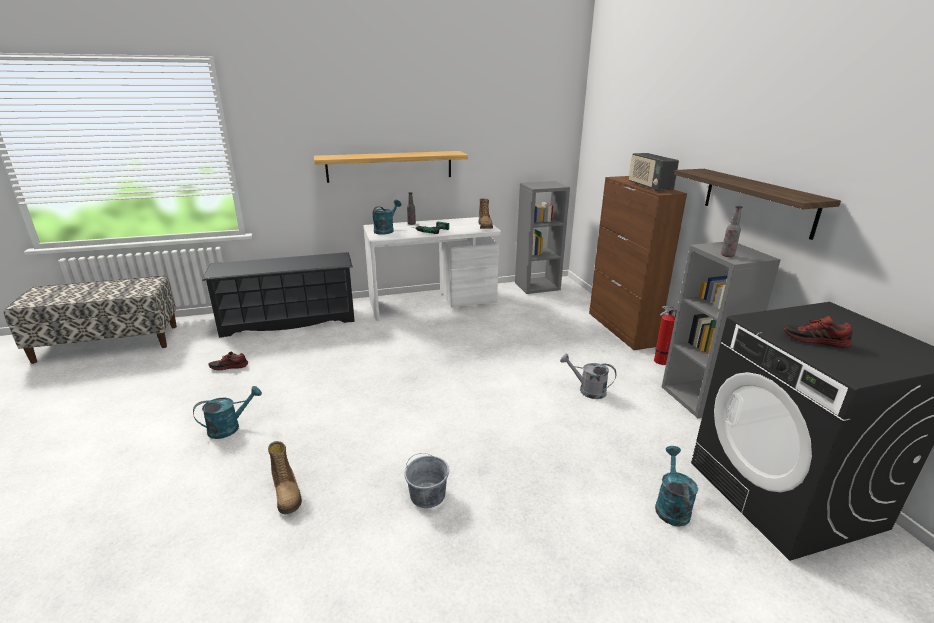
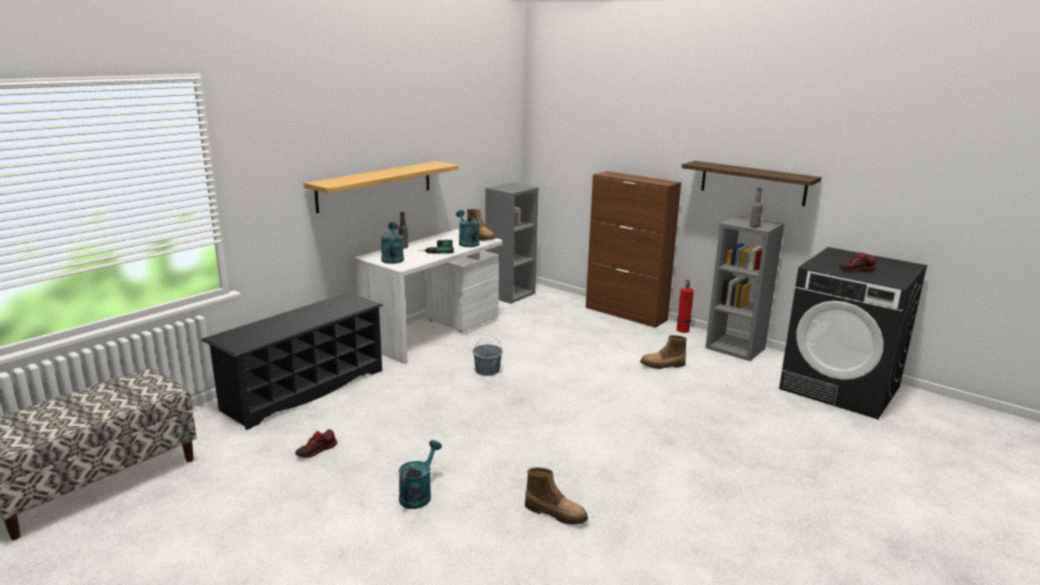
camera: 35 degrees left, 5 degrees down
grey bucket [404,453,449,508] -> grey bucket moved to [472,336,503,376]
grey watering can [560,353,616,399] -> boot [640,335,687,369]
radio [628,153,679,191] -> none
turquoise watering can [655,446,698,526] -> turquoise watering can moved to [456,210,480,247]

